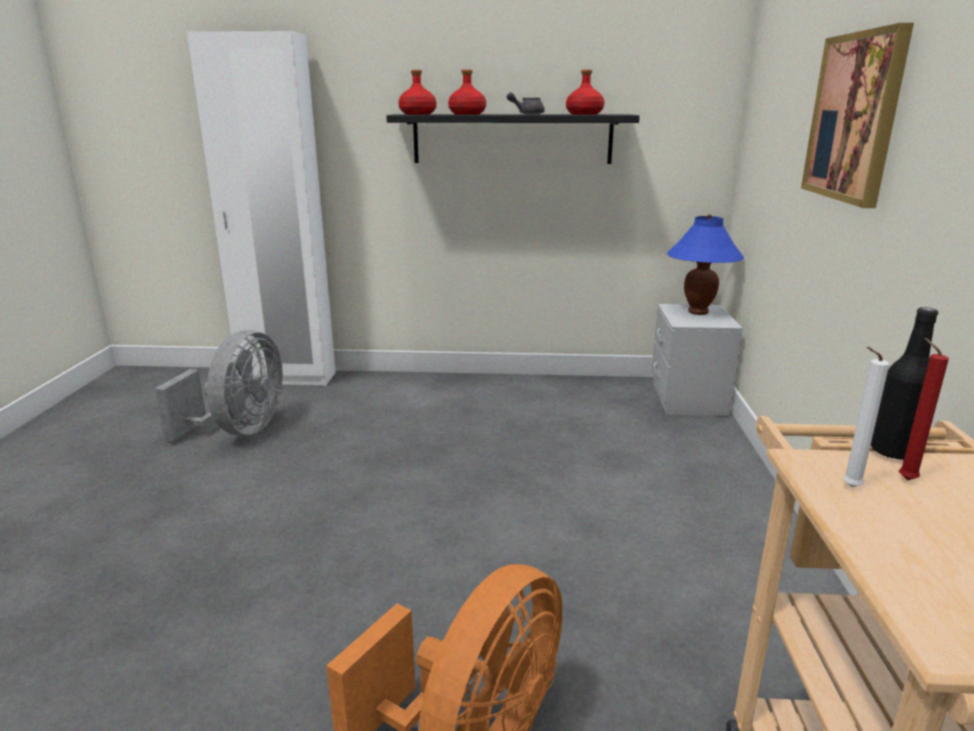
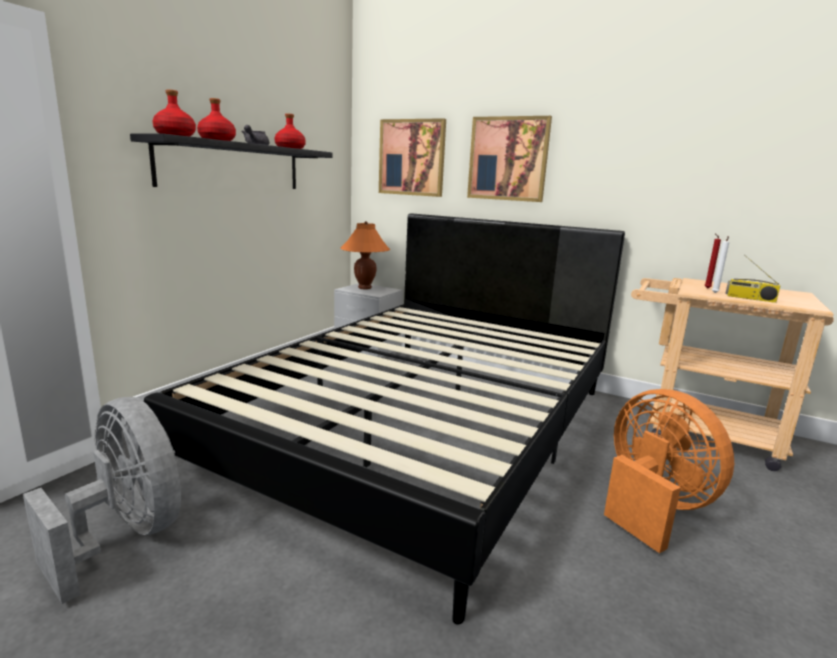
camera: 65 degrees left, 5 degrees down
blue table lamp [667,214,744,315] -> orange table lamp [341,221,390,289]
black bottle [871,307,938,461] -> none
none -> black bed [144,213,625,625]
none -> picture [379,118,446,197]
none -> radio [725,255,780,303]

